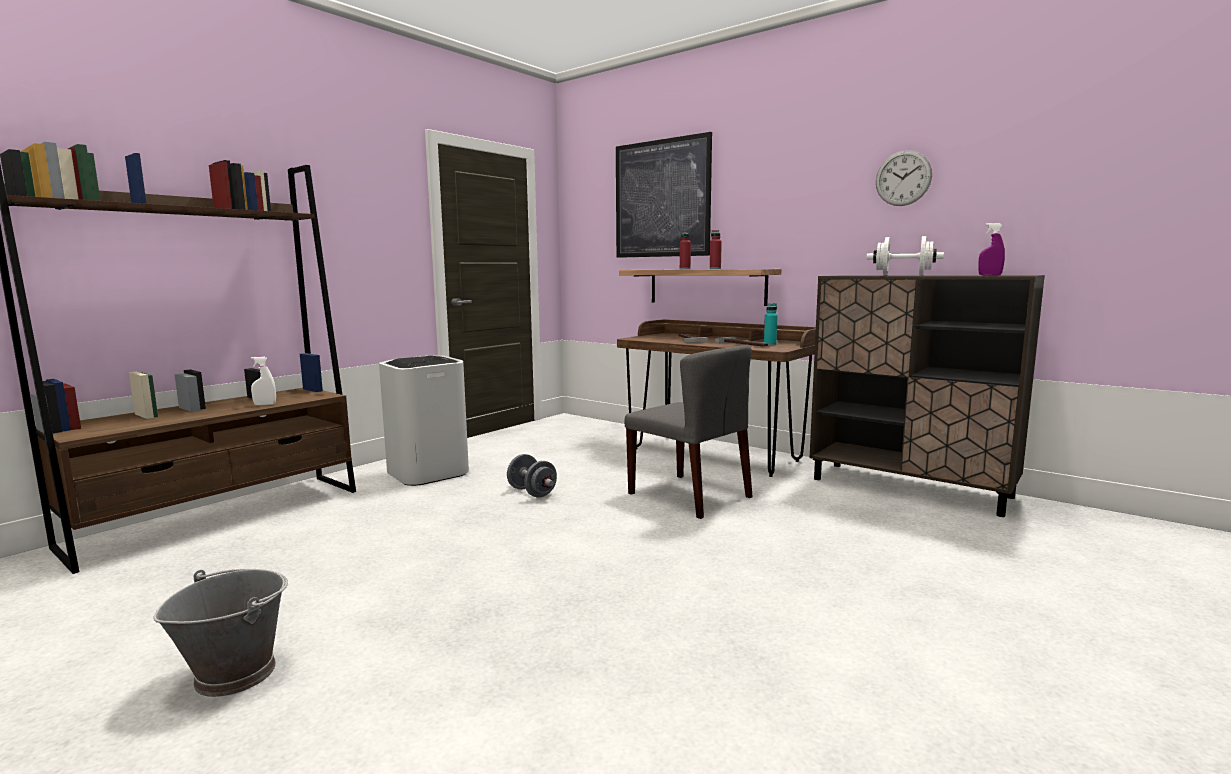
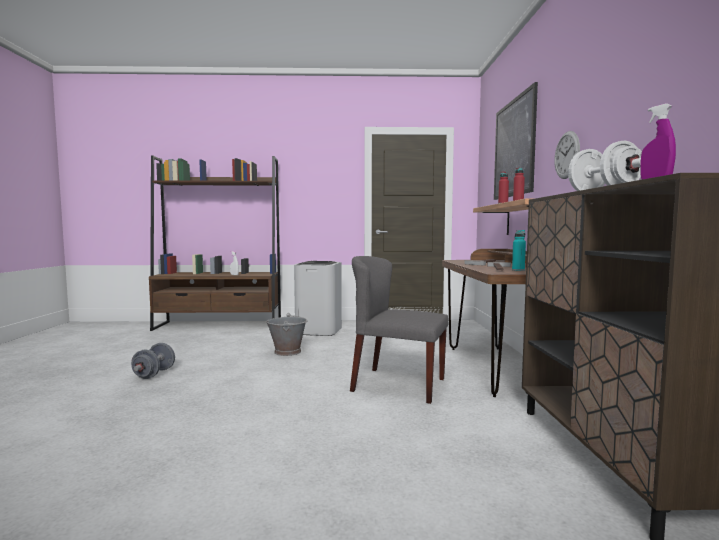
camera: 50 degrees right, 5 degrees down
grey bucket [153,569,288,697] -> grey bucket moved to [266,313,308,356]
grey dumbbell [507,454,557,498] -> grey dumbbell moved to [131,343,175,379]
grey chair [625,345,753,519] -> grey chair turned 105 degrees clockwise [350,256,448,404]
wall clock [876,150,932,206] -> wall clock moved to [554,131,580,179]

